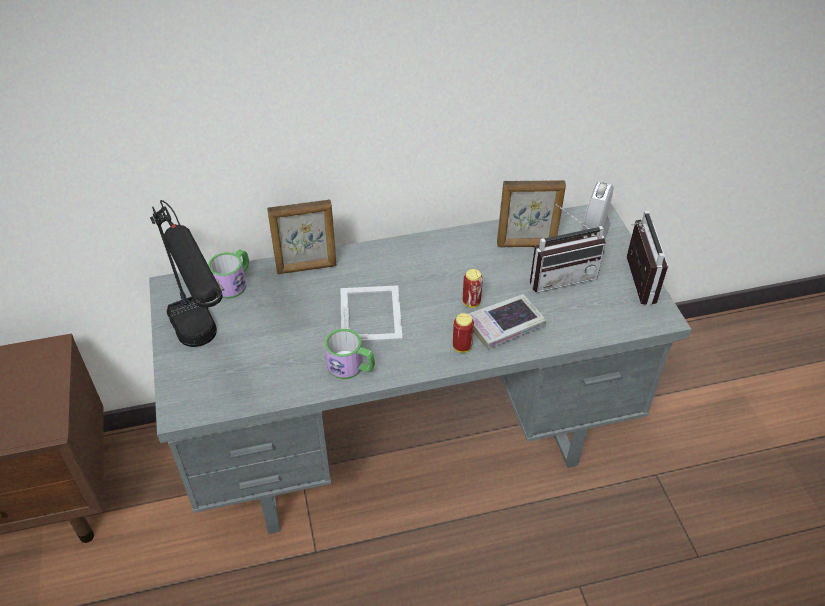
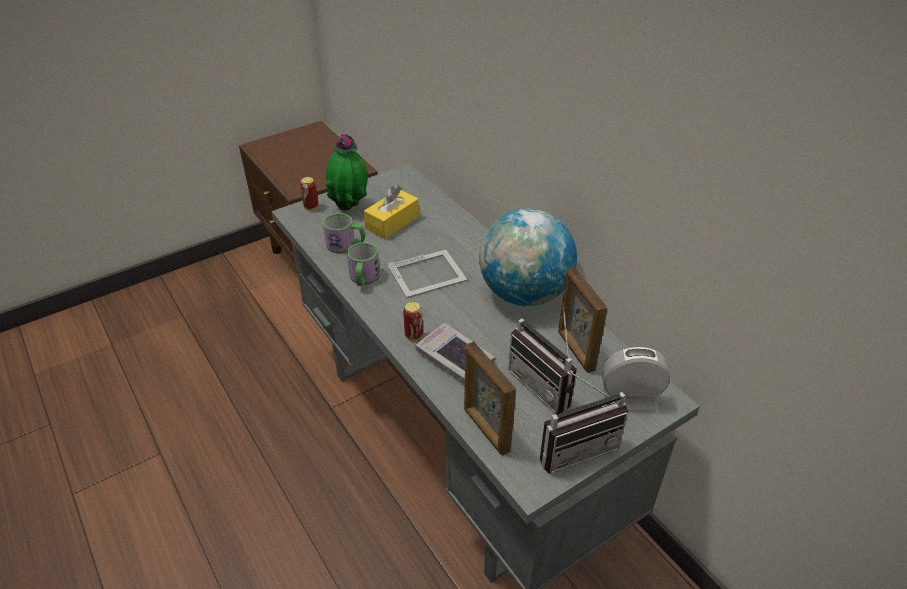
camera: 70 degrees right, 5 degrees down
black table lamp [150,200,223,347] -> potted plant [325,134,367,211]
mug [208,249,249,299] -> mug moved to [323,213,365,253]
picture frame [267,200,336,274] -> picture frame moved to [464,341,516,455]
can [463,269,483,308] -> can moved to [300,177,319,210]
none -> yellow tissue box [364,185,419,239]
none -> globe [479,208,577,306]

